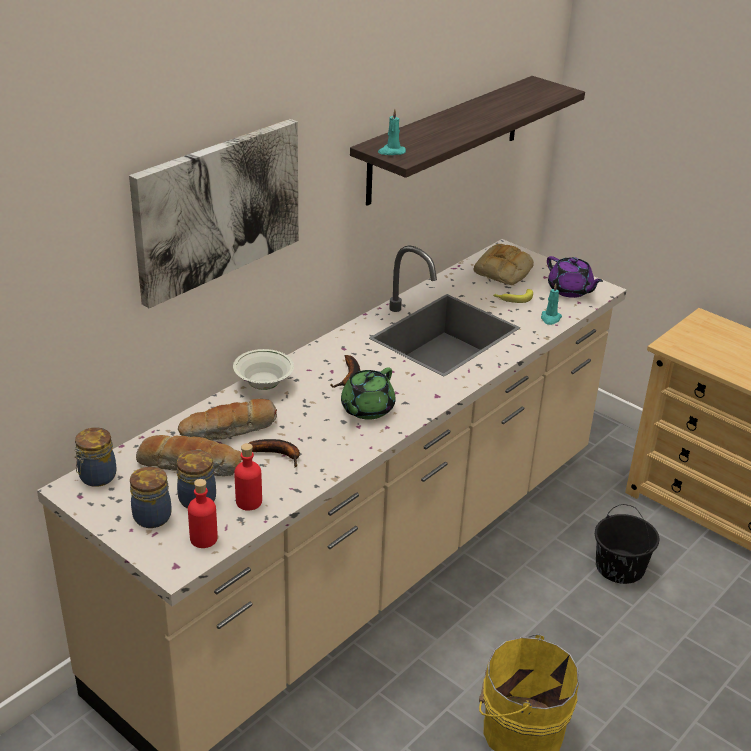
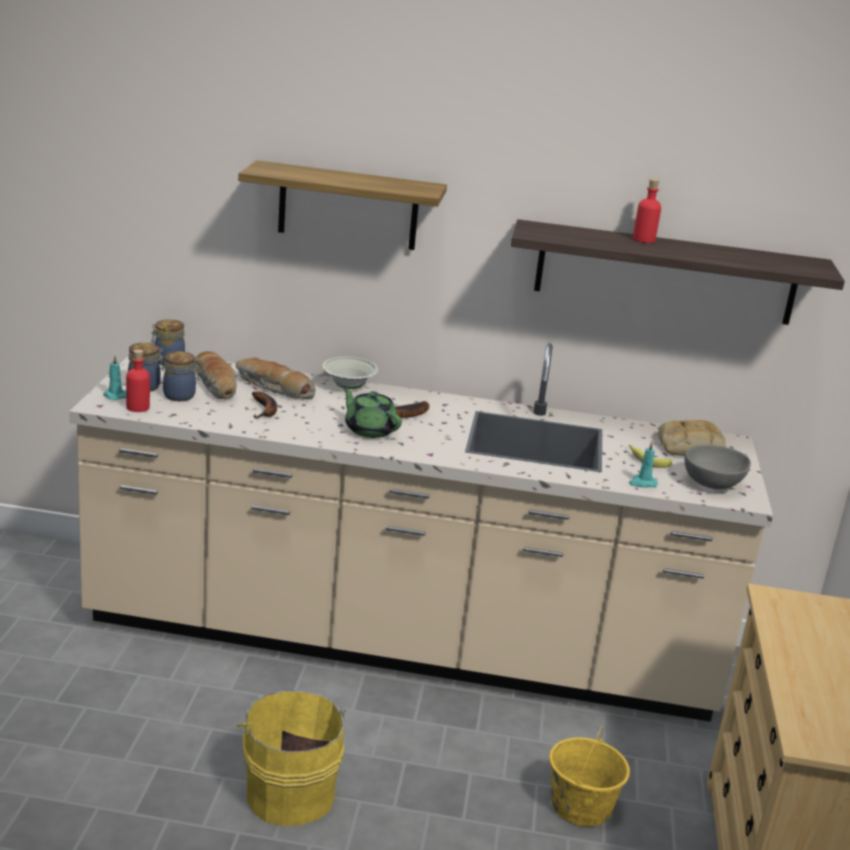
camera: 55 degrees right, 10 degrees down
picture [129,119,298,308] -> shelf [238,160,447,250]
red bottle [234,443,262,511] -> red bottle moved to [633,179,661,243]
green teapot [341,367,396,420] -> green teapot turned 45 degrees clockwise [342,386,402,438]
turquoise candle [378,109,406,155] -> turquoise candle moved to [103,356,126,400]
purple teapot [547,256,603,298] -> grey bowl [685,445,751,489]
black bucket [595,504,659,584] -> yellow bucket [549,726,630,827]

